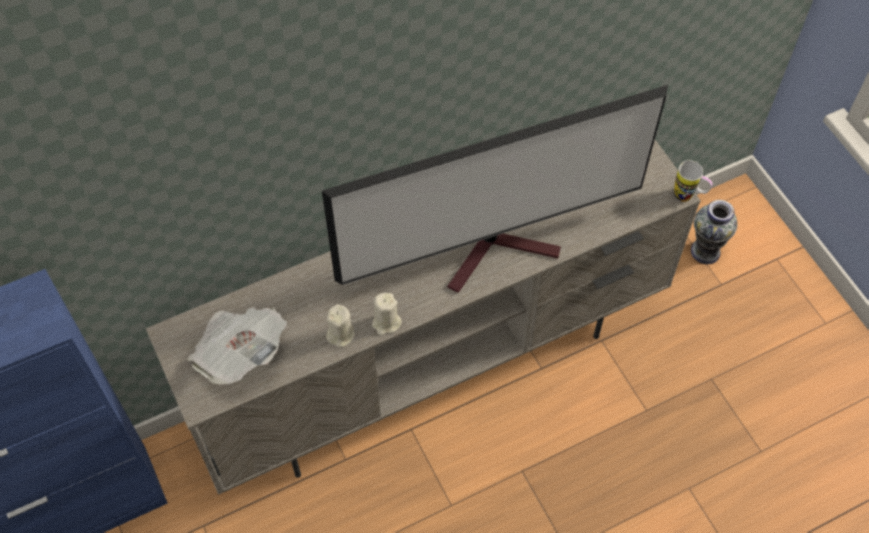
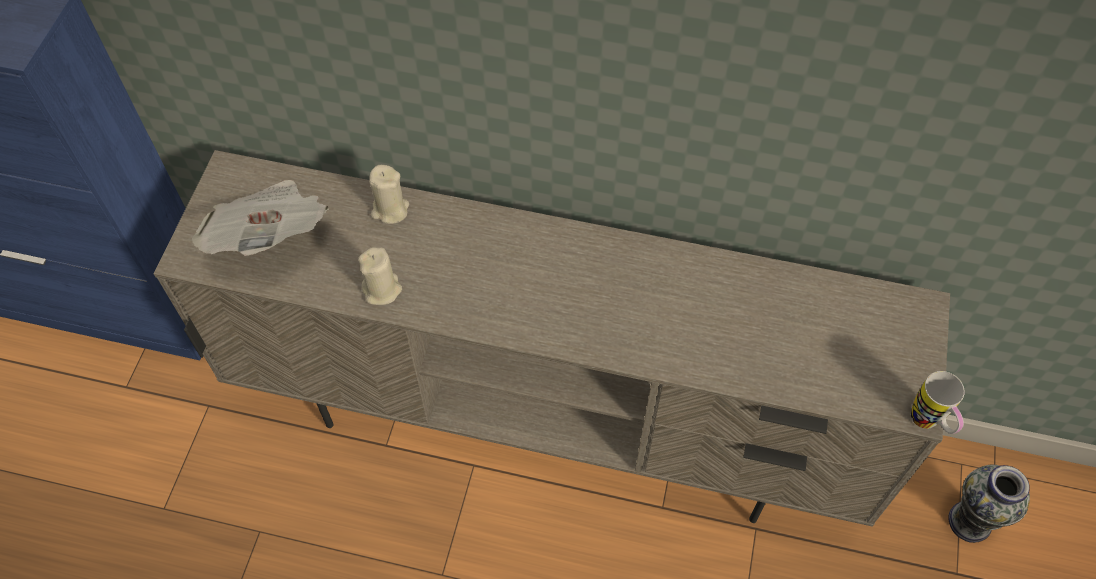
camera: 40 degrees right, 0 degrees up
television [322,85,668,293] -> none
beige candle [372,293,402,336] -> beige candle moved to [369,165,409,224]

